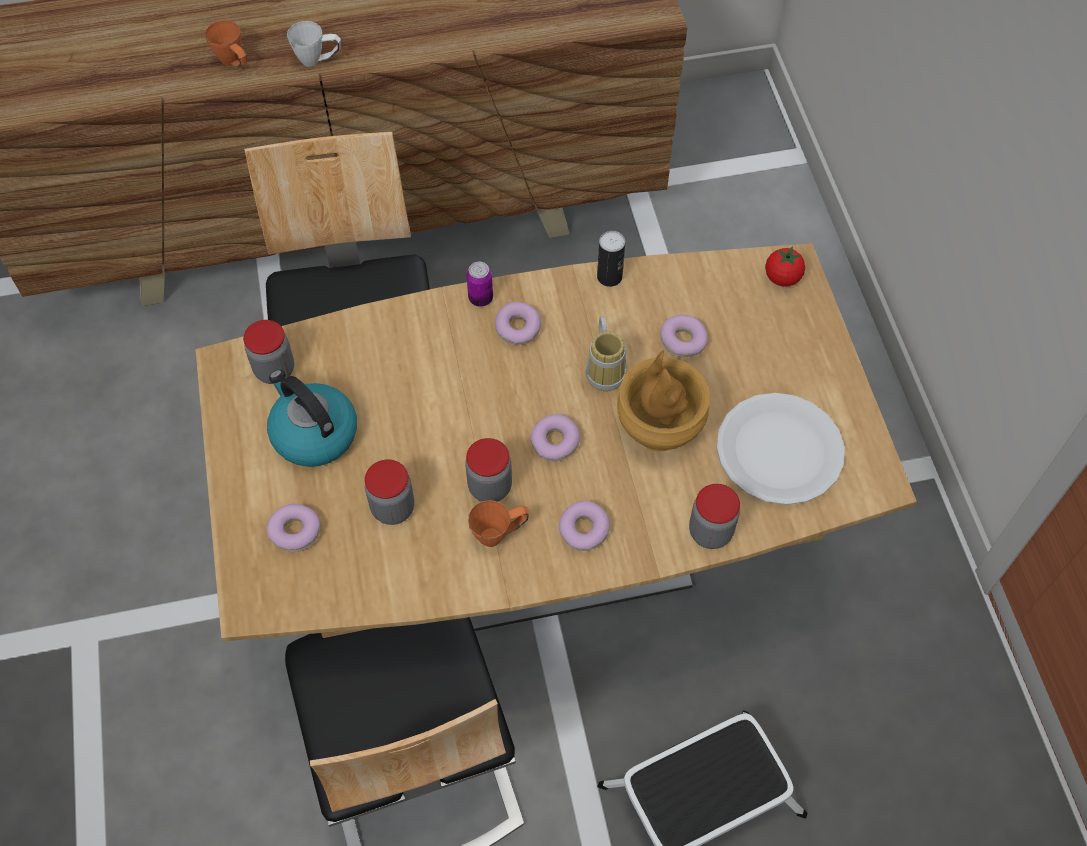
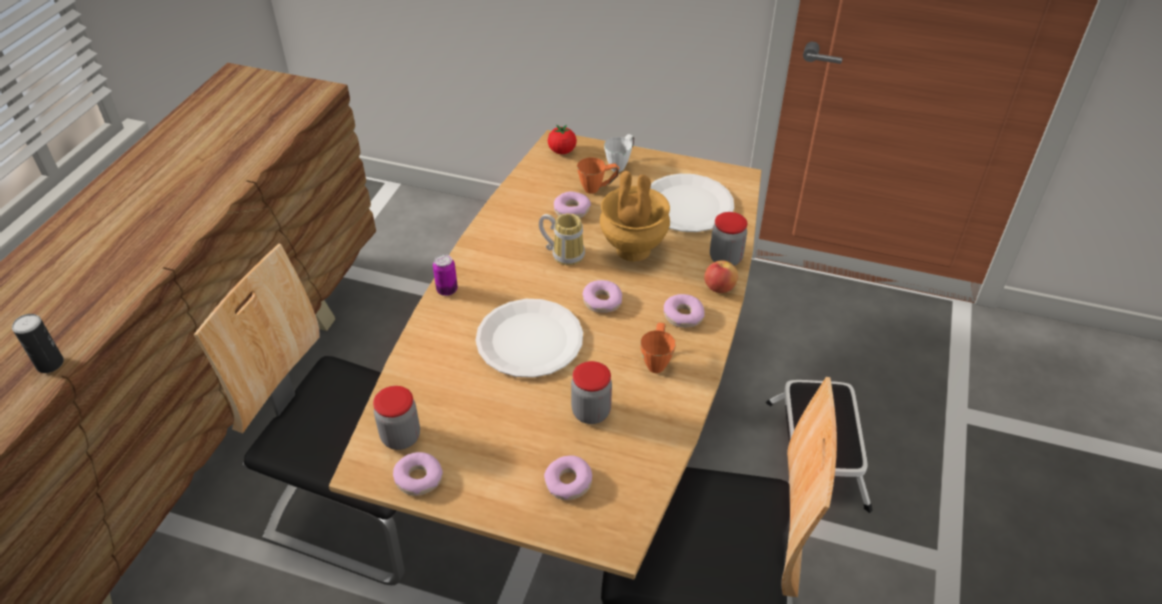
camera: 60 degrees left, 15 degrees down
orange mug [205,20,248,68] -> orange mug moved to [577,157,619,194]
kettle [267,370,357,467] -> none
white mug [287,21,341,67] -> white mug moved to [604,134,634,172]
jar [465,438,512,502] -> none
donut [495,302,541,345] -> donut moved to [393,452,443,496]
can [597,231,625,287] -> can moved to [12,314,64,373]
none -> white plate [476,299,583,378]
none -> apple [704,260,738,293]

